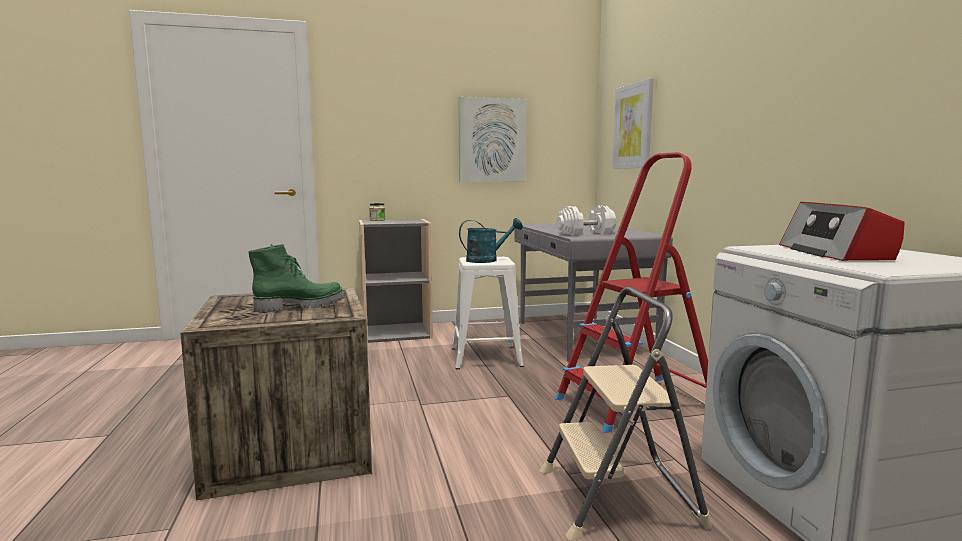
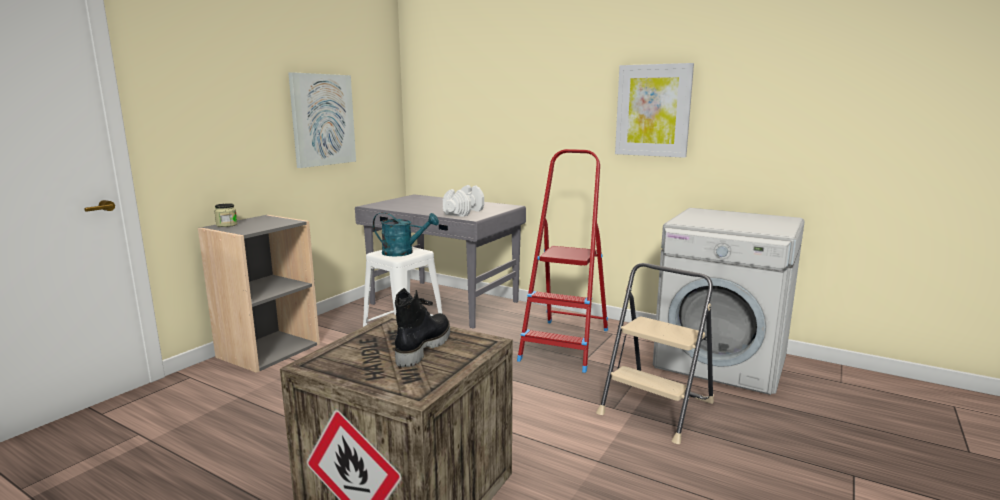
camera: 45 degrees left, 5 degrees up
green boot [249,244,345,313] -> black boot [395,288,450,367]
turquoise watering can [459,218,523,263] -> turquoise watering can turned 75 degrees clockwise [373,212,439,256]
picture [613,78,654,169] -> picture moved to [615,63,694,158]
radio [779,202,905,261] -> none

